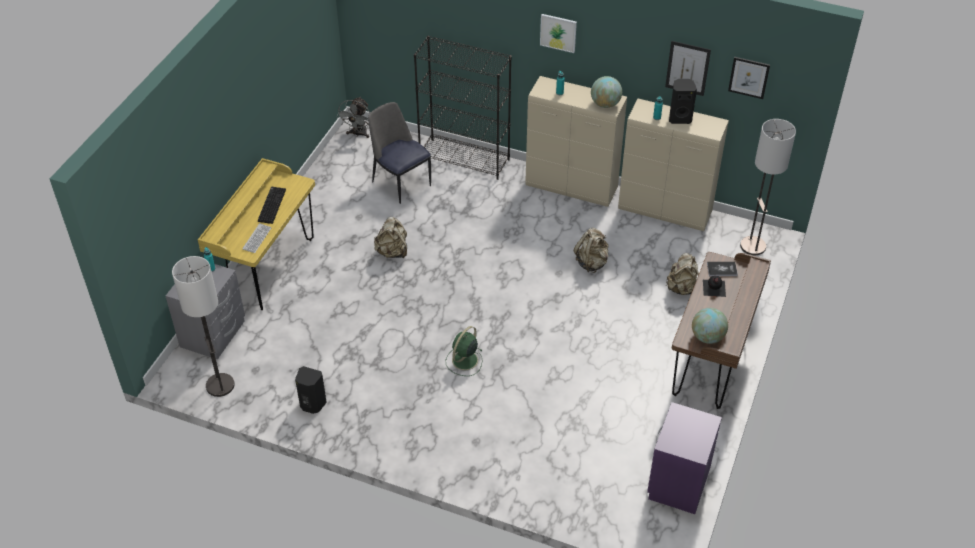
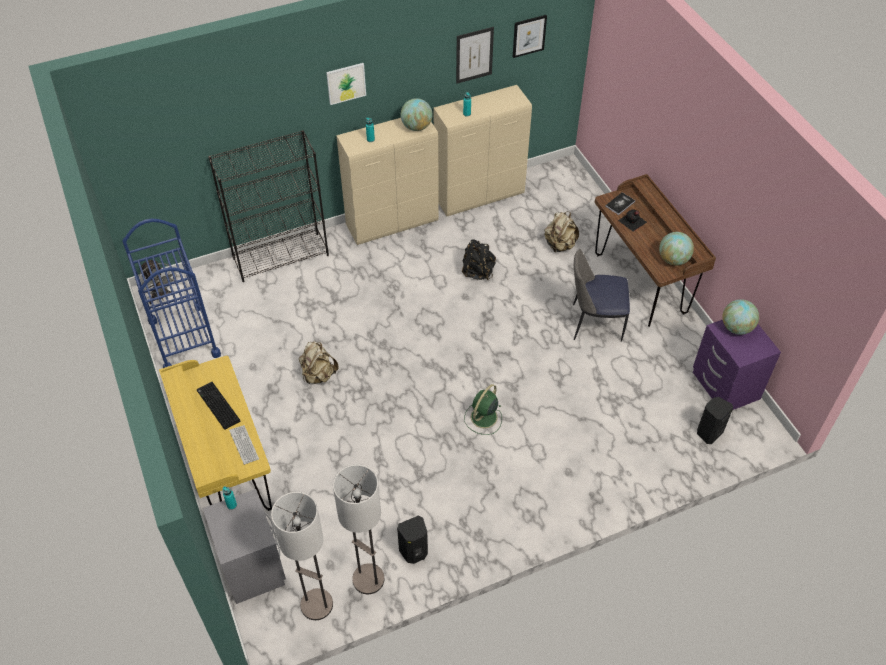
camera: 45 degrees left, 5 degrees up
chair [368,102,431,204] -> chair moved to [573,249,630,342]
green fan [446,326,483,376] -> green fan turned 45 degrees clockwise [464,384,502,435]
beige backpack [574,228,608,273] -> black backpack [462,239,496,280]
black speaker [669,79,697,124] -> black speaker moved to [697,397,733,444]
floor lamp [740,119,796,255] -> floor lamp moved to [333,464,384,594]
none -> blue cart [122,219,221,368]
none -> globe [722,299,759,335]

